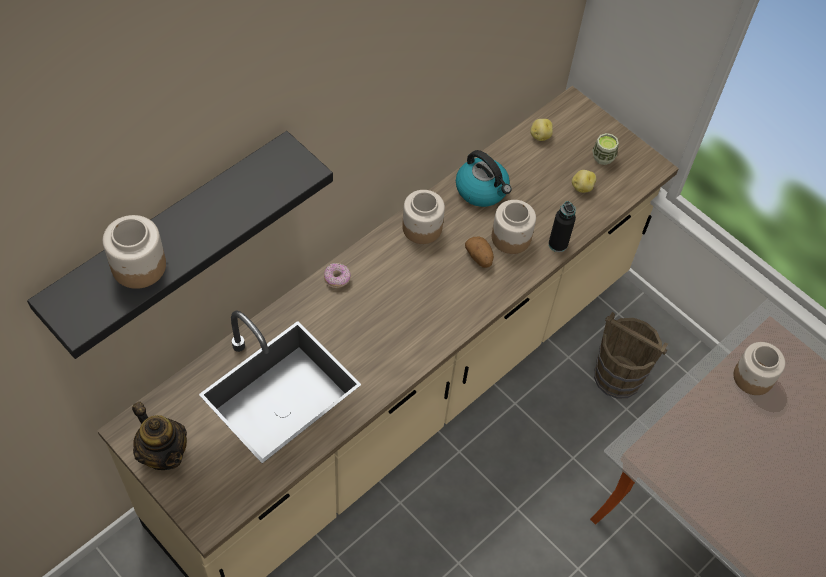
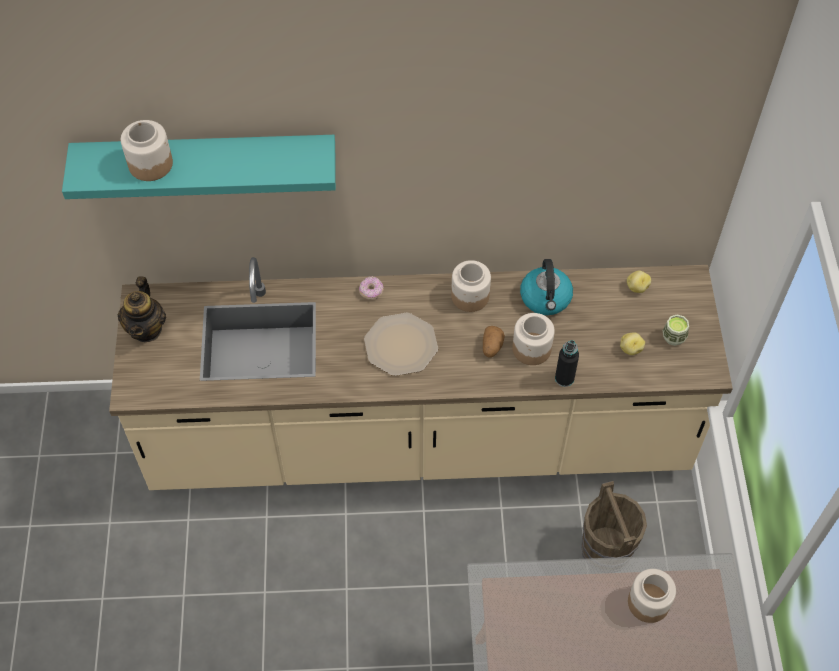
camera: 45 degrees right, 0 degrees up
black shelf [27,131,333,359] -> turquoise shelf [62,135,336,199]
none -> plate [364,313,438,376]

